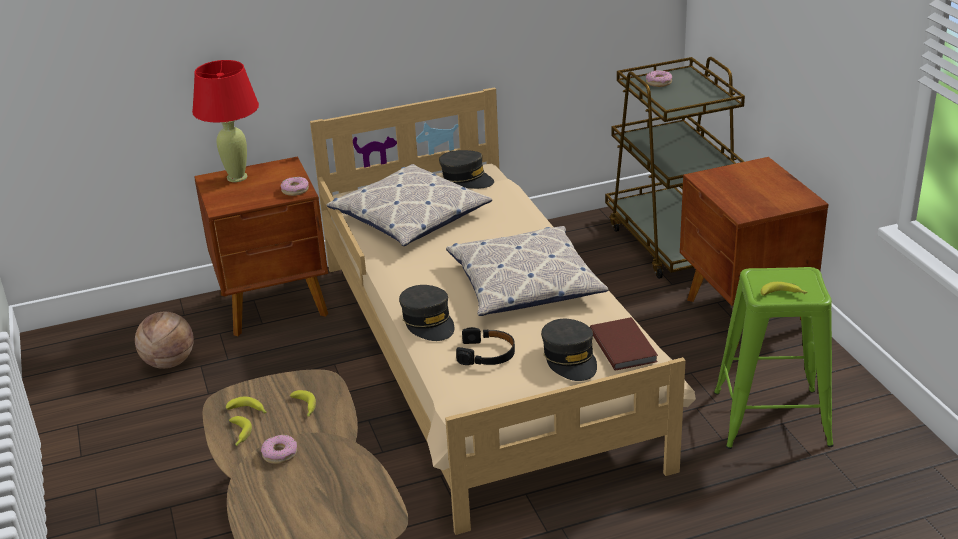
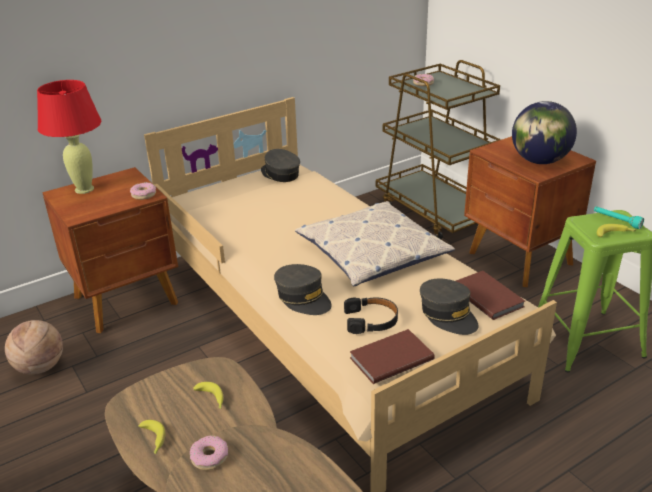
camera: 15 degrees left, 0 degrees up
banana [226,397,267,413] -> none
pillow [327,164,493,246] -> none
grey cap [439,150,494,189] -> grey cap turned 150 degrees counterclockwise [261,149,300,182]
none -> brown book [350,329,435,384]
none -> globe [512,101,577,164]
none -> turquoise flashlight [594,207,644,229]

